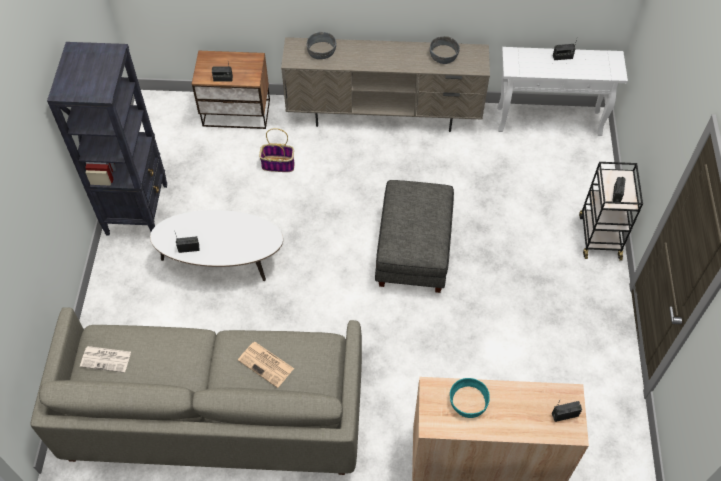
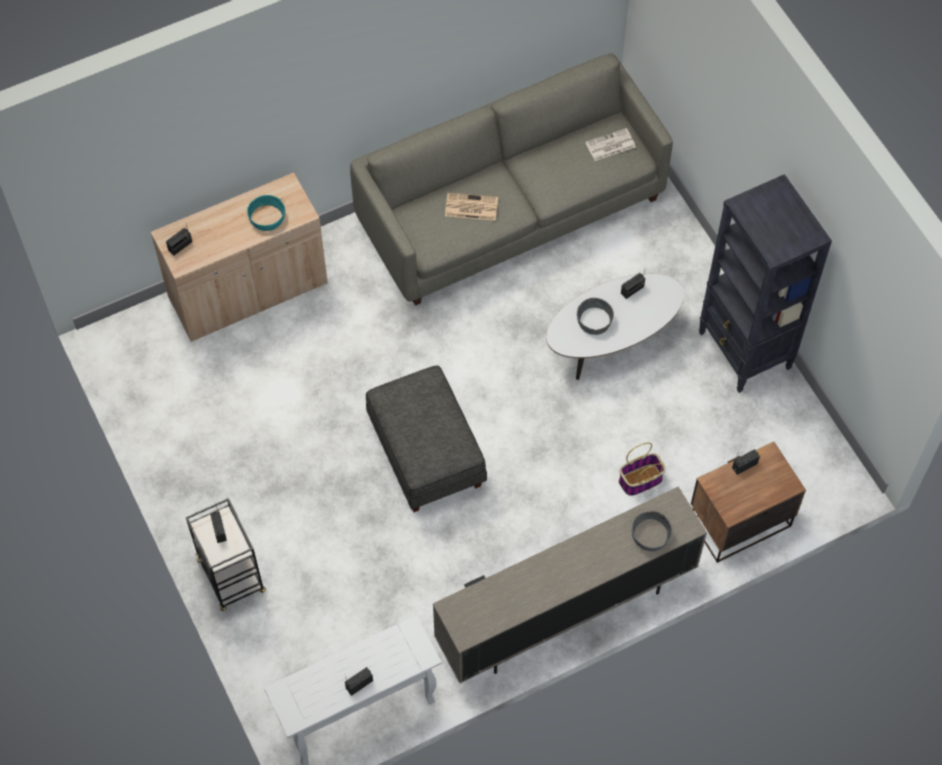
camera: 150 degrees right, 5 degrees up
grey bowl [430,36,460,64] -> grey bowl moved to [577,298,614,335]

